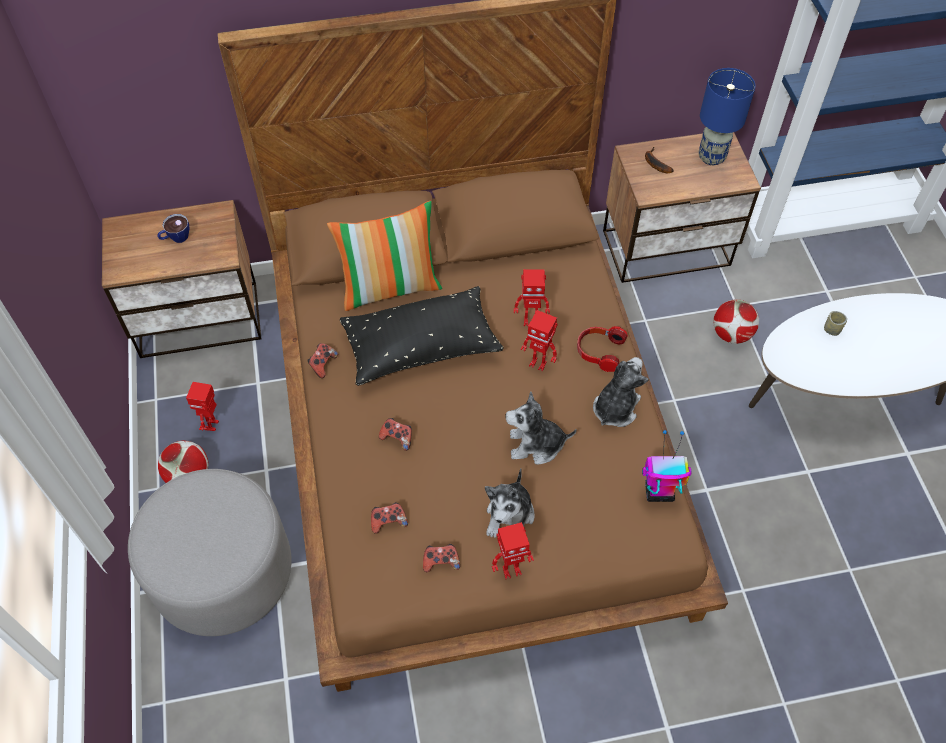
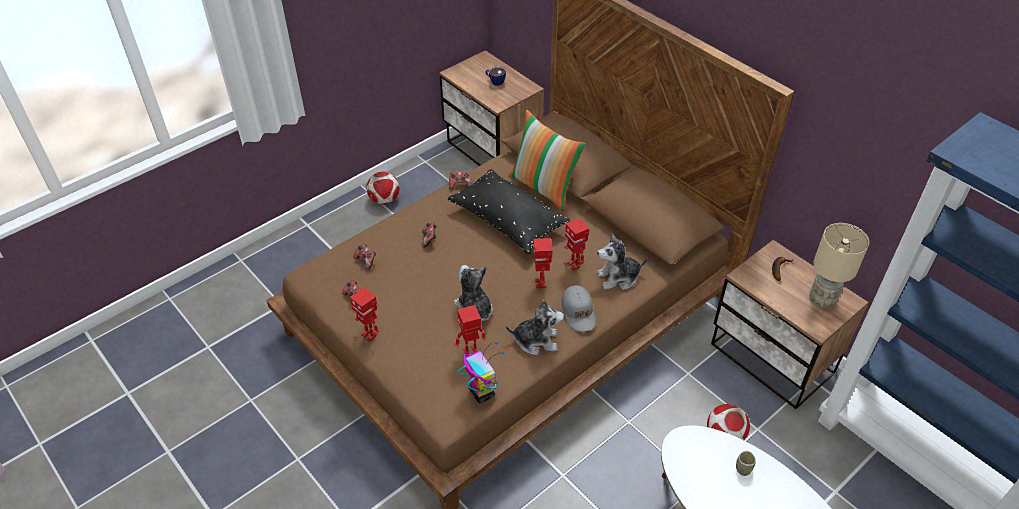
camera: 60 degrees right, 10 degrees down
grey ottoman [128,469,292,636] -> none
toy robot [186,382,219,431] -> toy robot moved to [454,305,485,354]
plush toy [485,469,534,538] -> plush toy moved to [597,233,648,290]
headphones [577,326,628,372] -> grey cap [561,285,596,332]
blue table lamp [699,68,755,165] -> beige table lamp [810,223,869,308]

